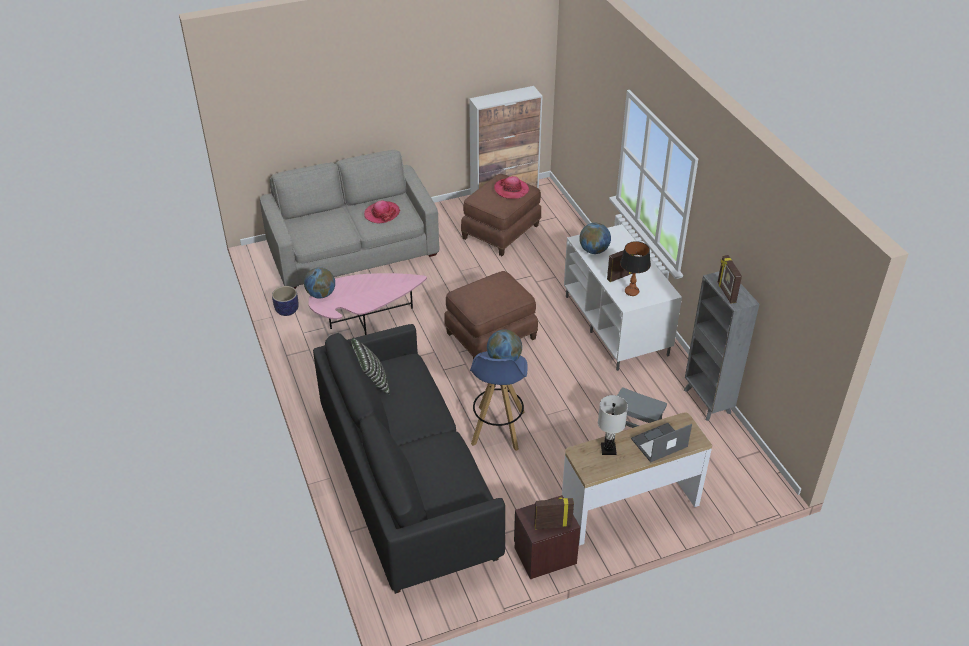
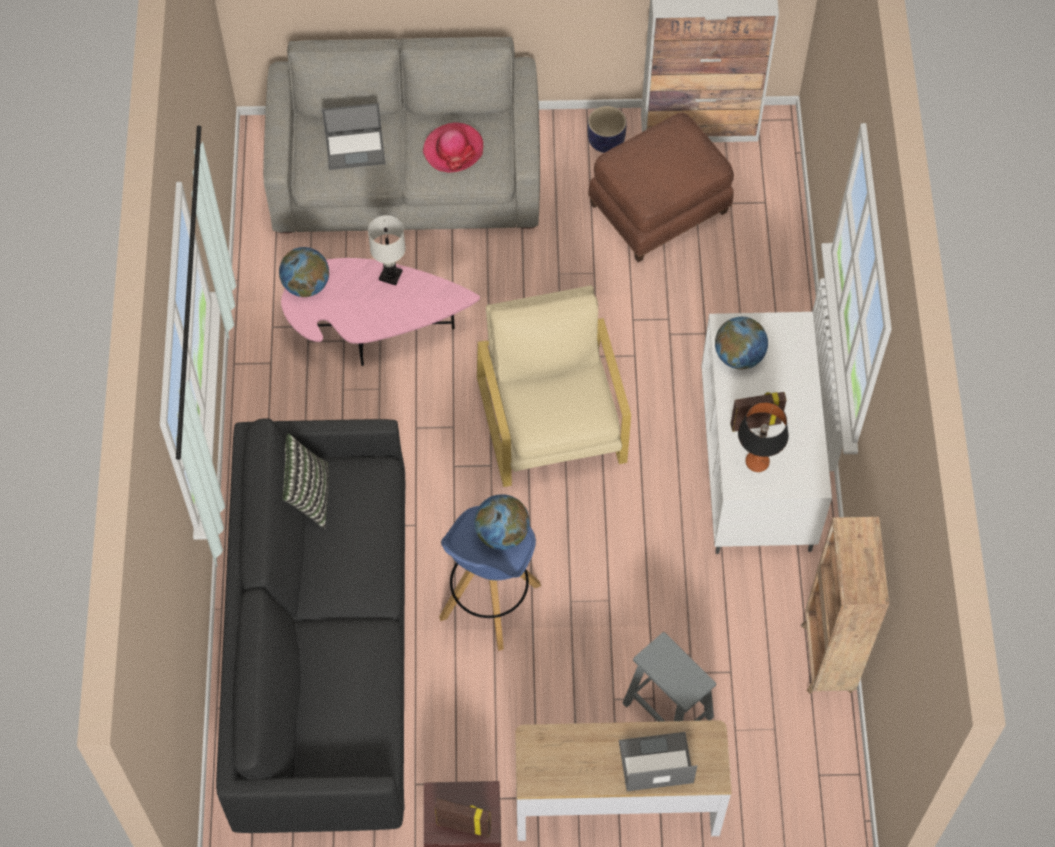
camera: 20 degrees right, 20 degrees up
planter [272,286,299,316] -> planter moved to [587,106,627,153]
brown ottoman [444,271,538,360] -> beige armchair [477,285,631,487]
hat [494,176,529,199] -> none
white table lamp [598,395,628,455] -> white table lamp moved to [368,215,406,285]
grey bookcase [684,271,759,421] -> brown bookcase [801,517,889,694]
picture frame [718,255,742,304] -> none
none -> laptop [322,103,385,170]

